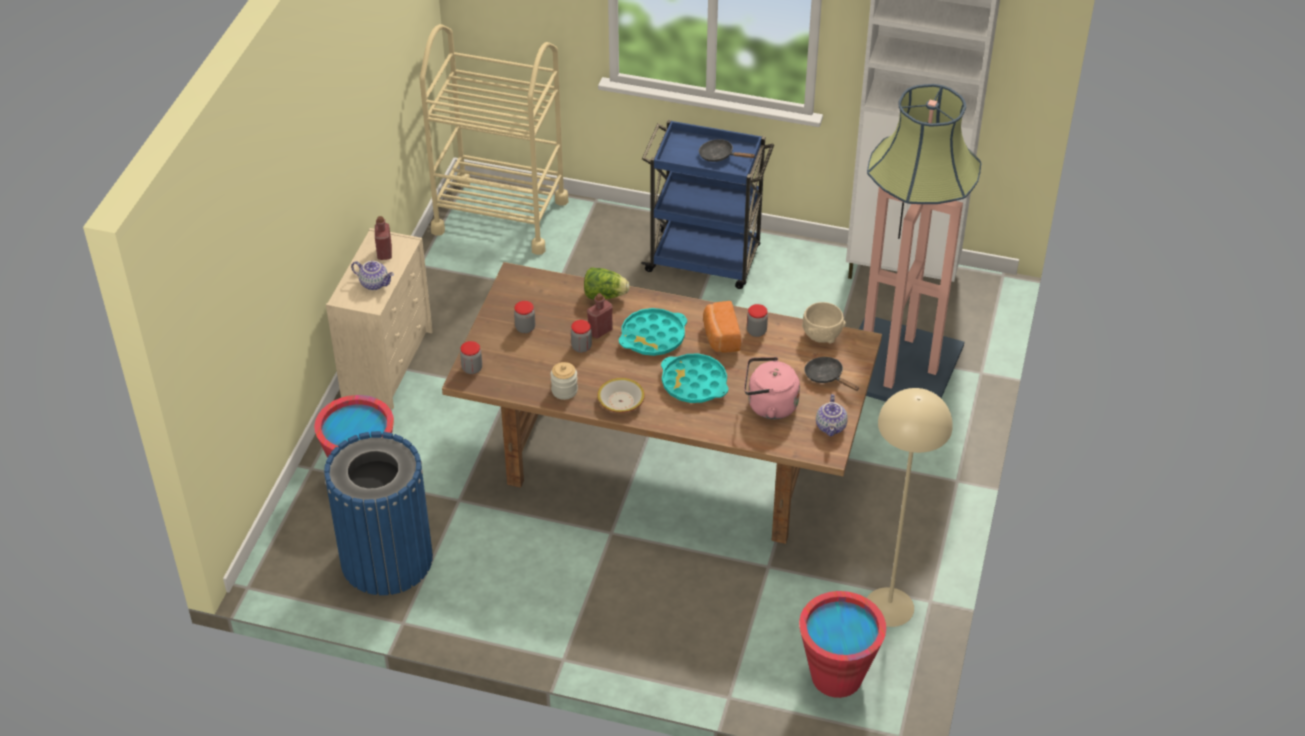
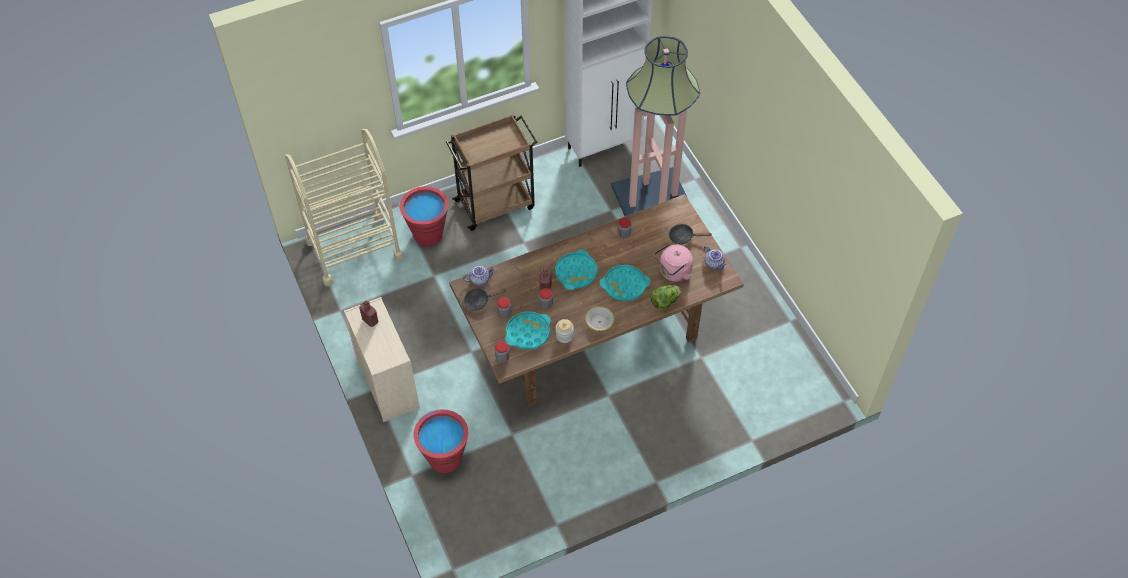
camera: 40 degrees left, 10 degrees up
blue trash can [324,431,433,595] -> none
teapot [351,261,394,290] -> teapot moved to [463,266,496,286]
lettuce [584,267,630,300] -> lettuce moved to [650,285,681,310]
blue cart [641,119,774,289] -> brown cart [446,114,537,231]
black frying pan [699,139,756,162] -> black frying pan moved to [464,289,507,311]
bread [703,301,741,352] -> none
red bucket [799,591,886,698] -> red bucket moved to [400,186,448,246]
beige bowl [802,302,846,344] -> none
beige floor lamp [867,388,953,627] -> none
none -> turquoise tray [505,311,551,350]

